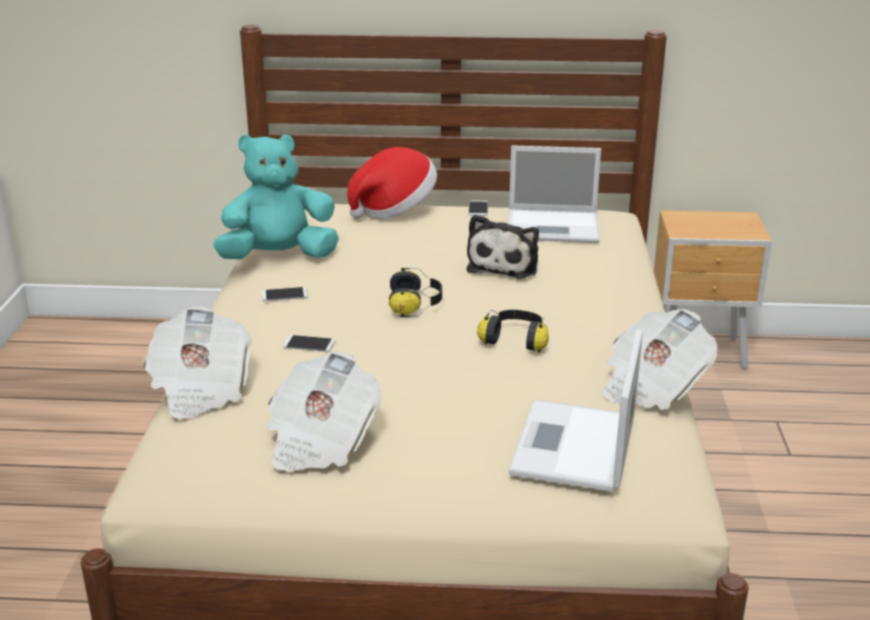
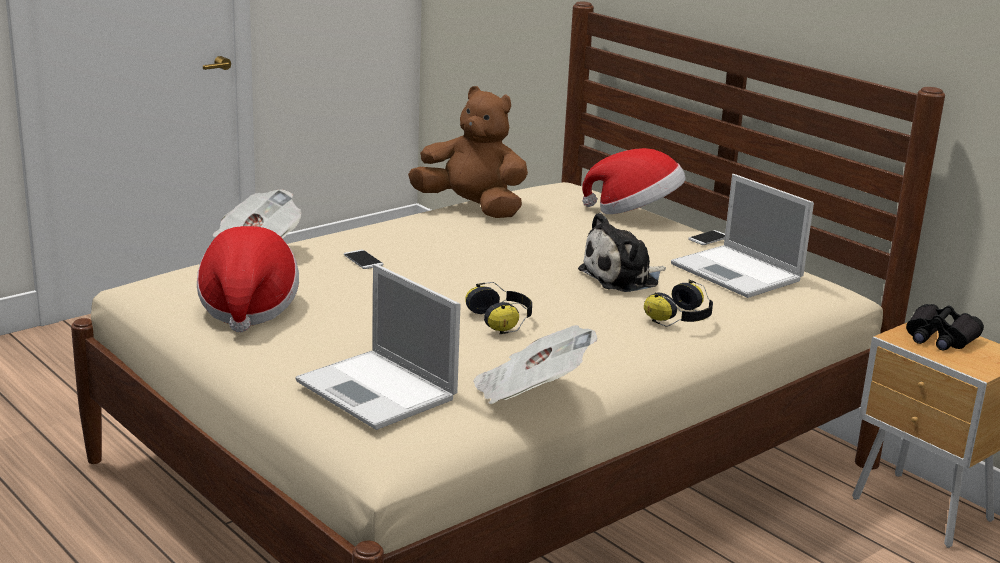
camera: 45 degrees right, 5 degrees down
turquoise plush toy [213,134,339,259] -> brown plush toy [408,86,528,218]
phone [262,287,308,301] -> none
newspaper [267,352,382,471] -> hat [197,226,299,332]
headphones [389,268,442,317] -> headphones moved to [644,280,713,327]
laptop [509,329,643,492] -> laptop turned 105 degrees counterclockwise [295,264,461,430]
none -> black binoculars [906,304,984,350]

